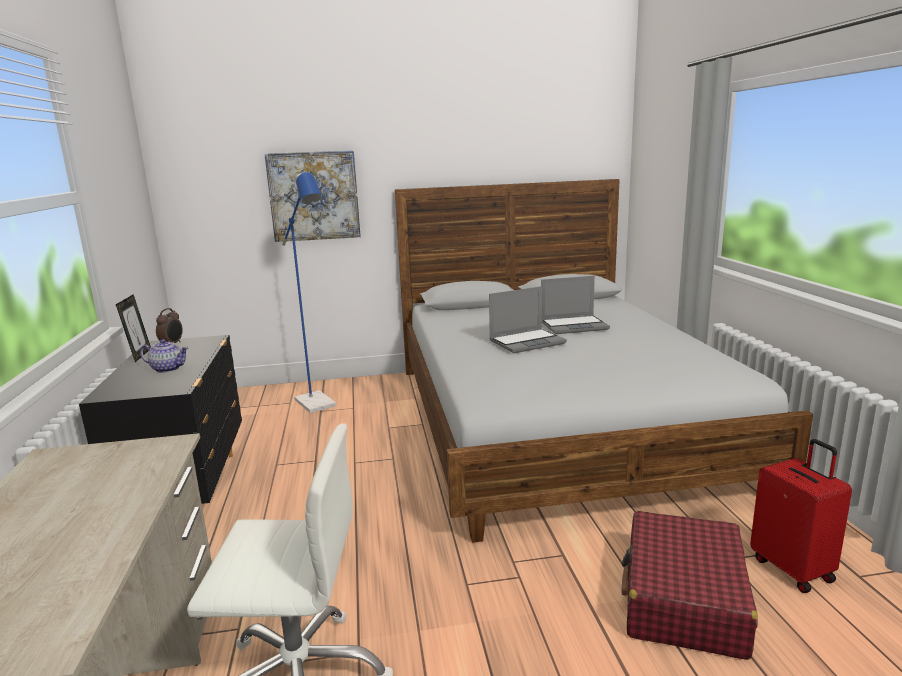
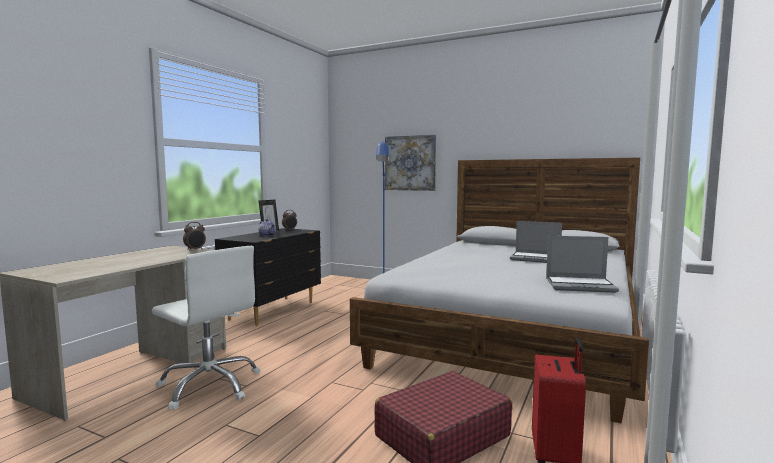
camera: 35 degrees right, 10 degrees down
laptop [489,286,567,353] -> laptop moved to [546,236,619,293]
none -> alarm clock [183,222,206,251]

